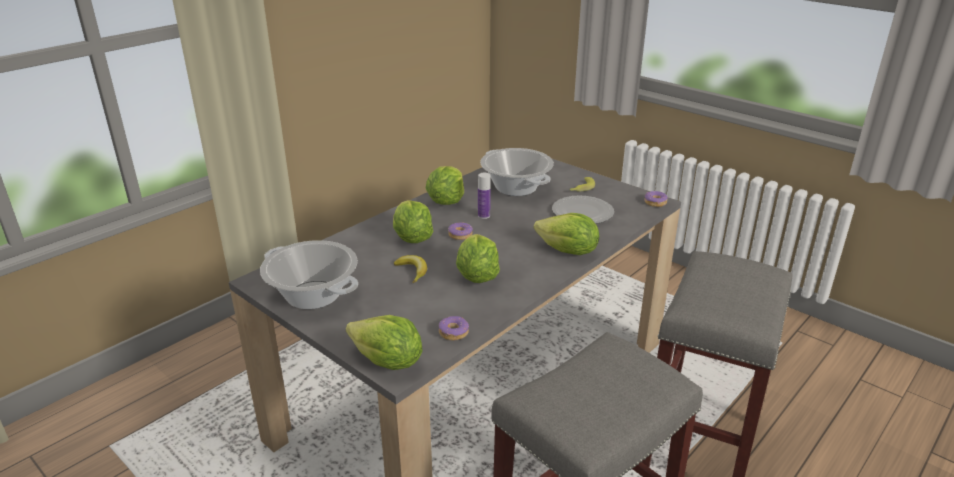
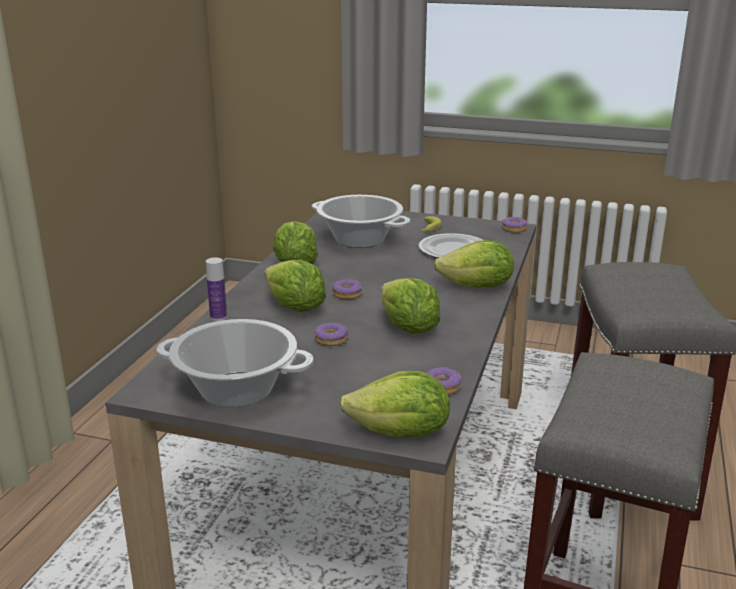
camera: 25 degrees left, 5 degrees down
banana [394,255,427,283] -> donut [314,322,348,346]
bottle [478,173,491,219] -> bottle moved to [206,257,227,321]

